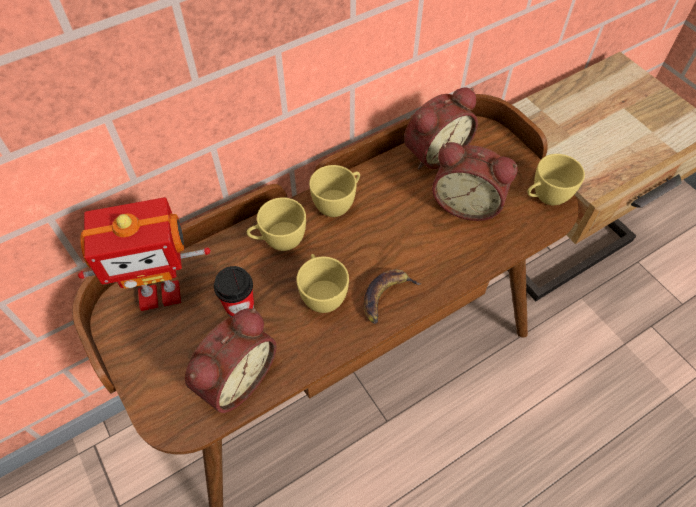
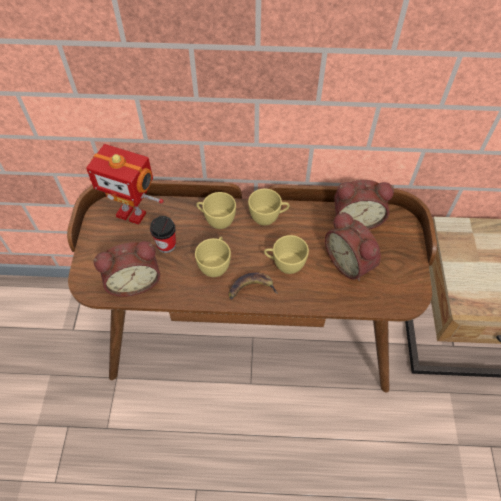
camera: 35 degrees right, 0 degrees up
yellow cup [527,154,585,205] -> yellow cup moved to [264,235,309,274]

